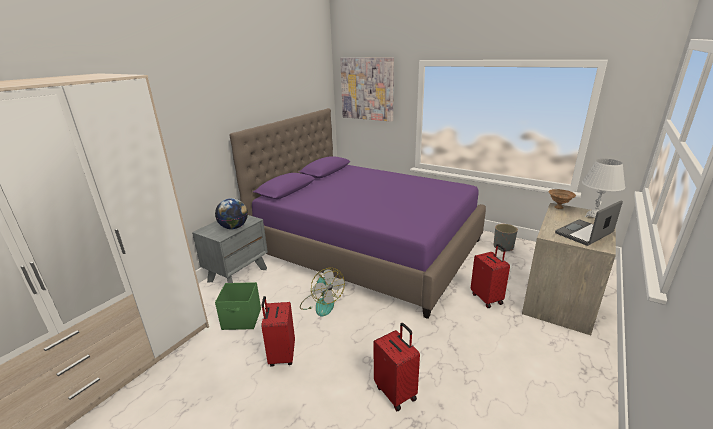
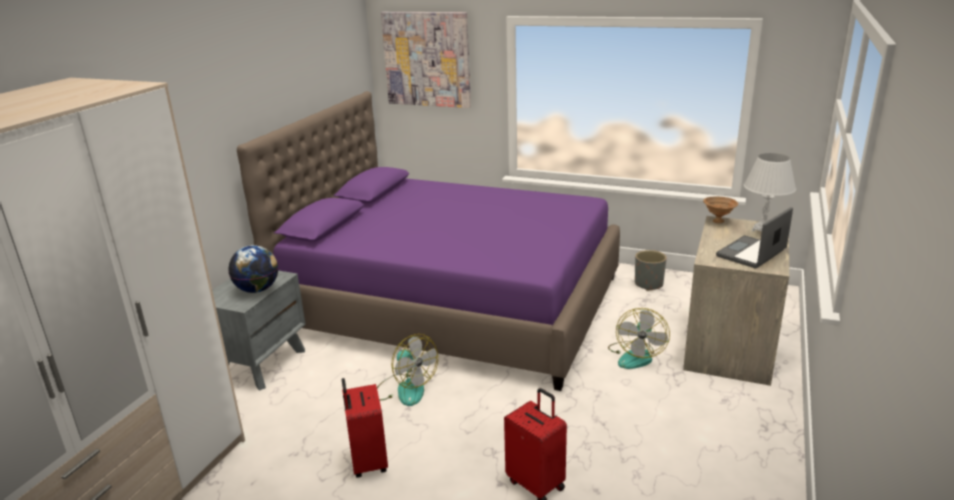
camera: 10 degrees left, 0 degrees up
green storage box [215,282,261,330] -> none
red suitcase [471,244,510,308] -> fan [608,308,670,369]

